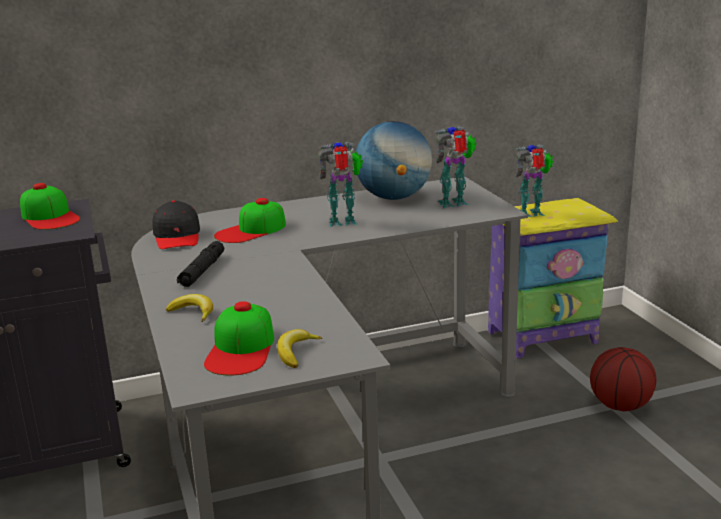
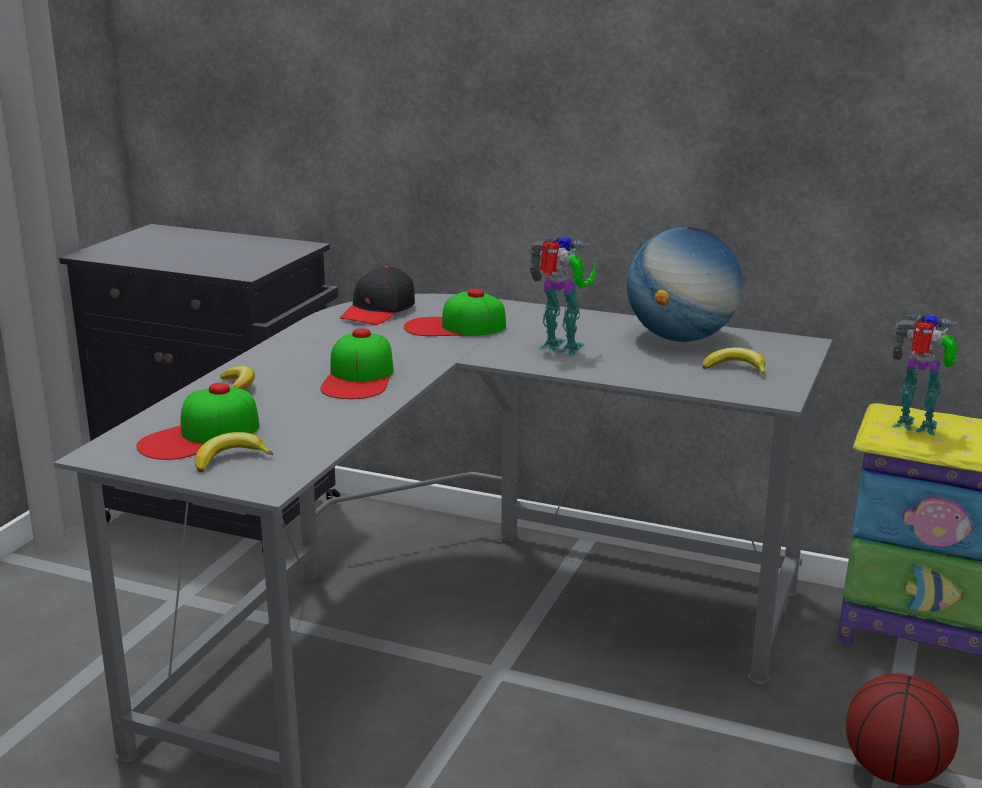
camera: 40 degrees right, 0 degrees up
cap [20,183,80,230] -> cap moved to [320,328,394,399]
black flashlight [177,241,224,287] -> none
toy robot [434,126,477,208] -> banana [702,347,766,375]

